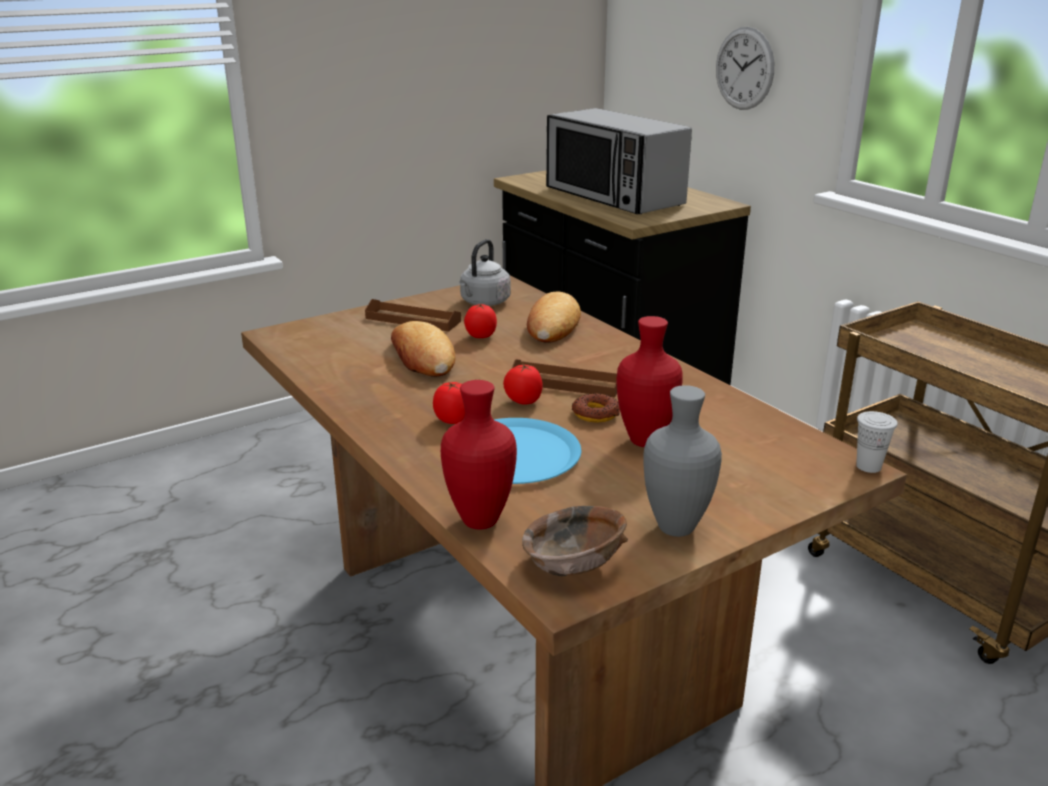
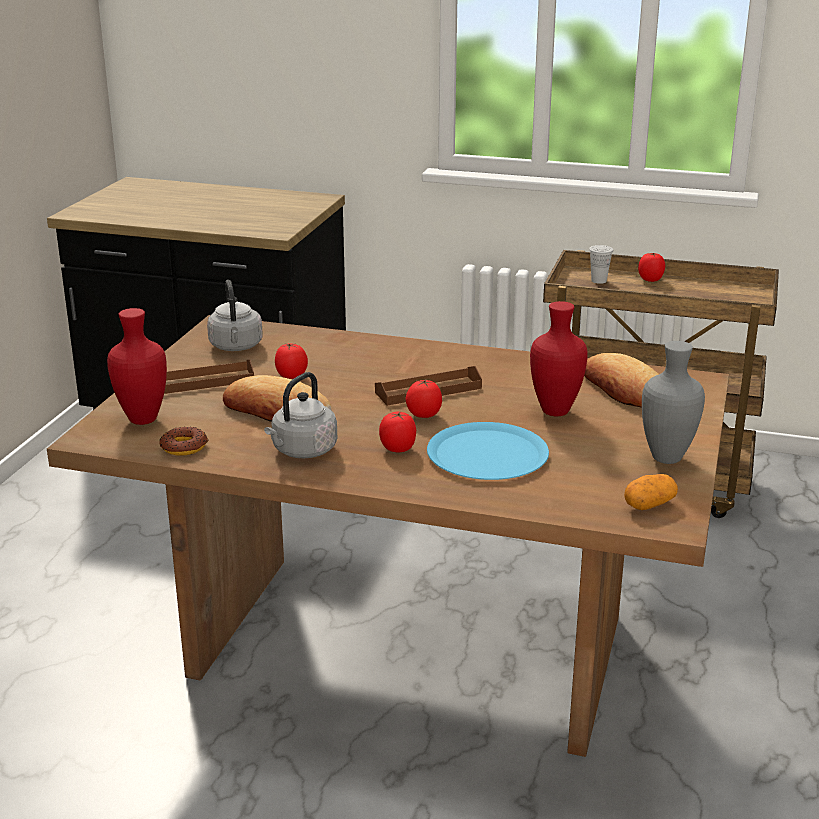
camera: 40 degrees left, 0 degrees up
red vase [441,380,517,530] -> red vase moved to [107,308,167,425]
brown bowl [522,506,628,576] -> potato [624,474,678,510]
bread [527,292,581,343] -> bread moved to [584,353,659,408]
microwave [546,108,692,214] -> none
donut [572,393,620,423] -> donut moved to [159,426,208,455]
wall clock [716,27,774,110] -> none
white cup [856,411,898,473] -> white cup moved to [589,245,613,284]
none -> grey kettle [264,372,337,458]
none -> tomato [638,253,665,282]

